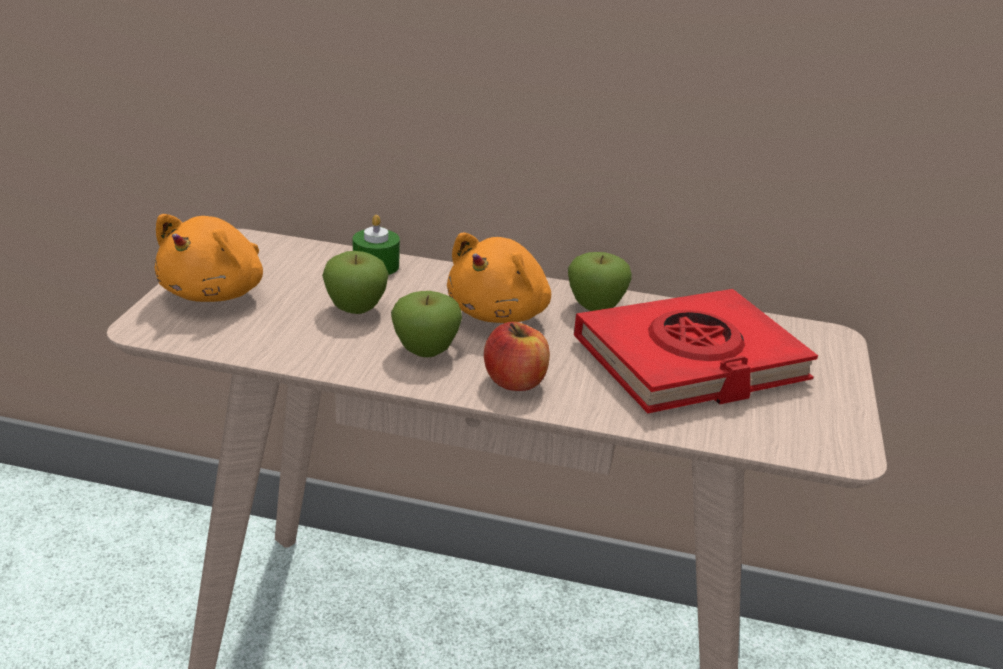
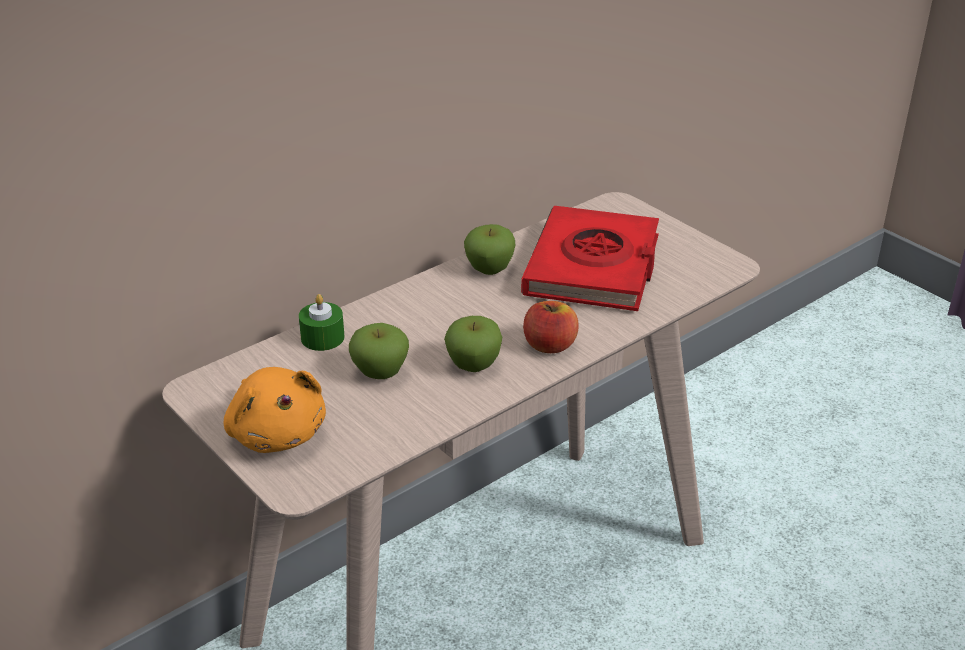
camera: 50 degrees left, 5 degrees up
orange plush toy [447,232,551,323] -> none

